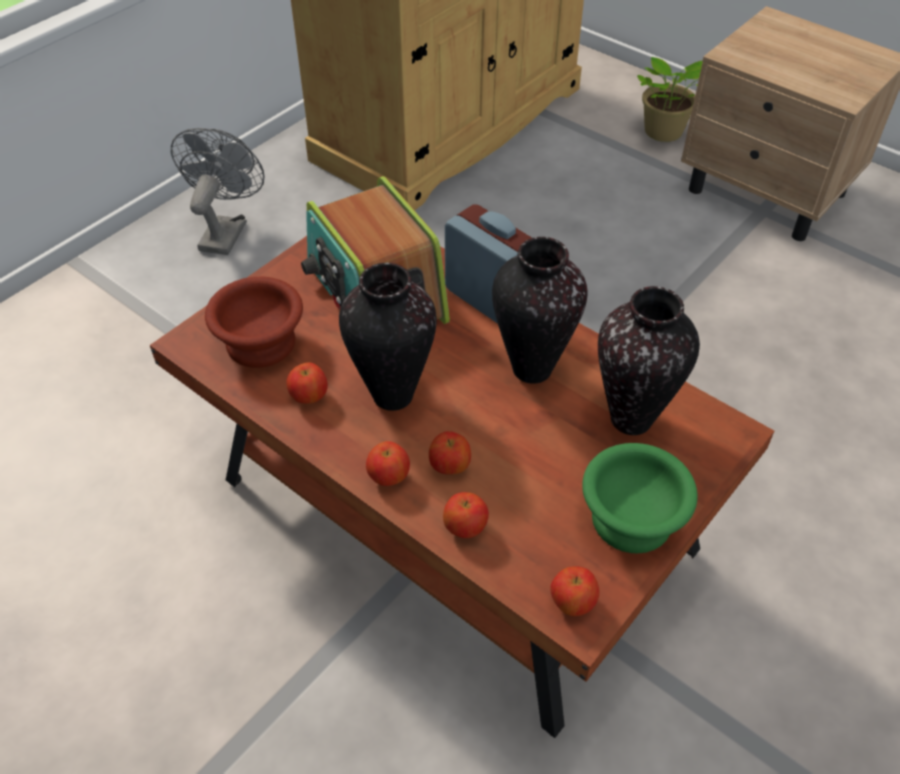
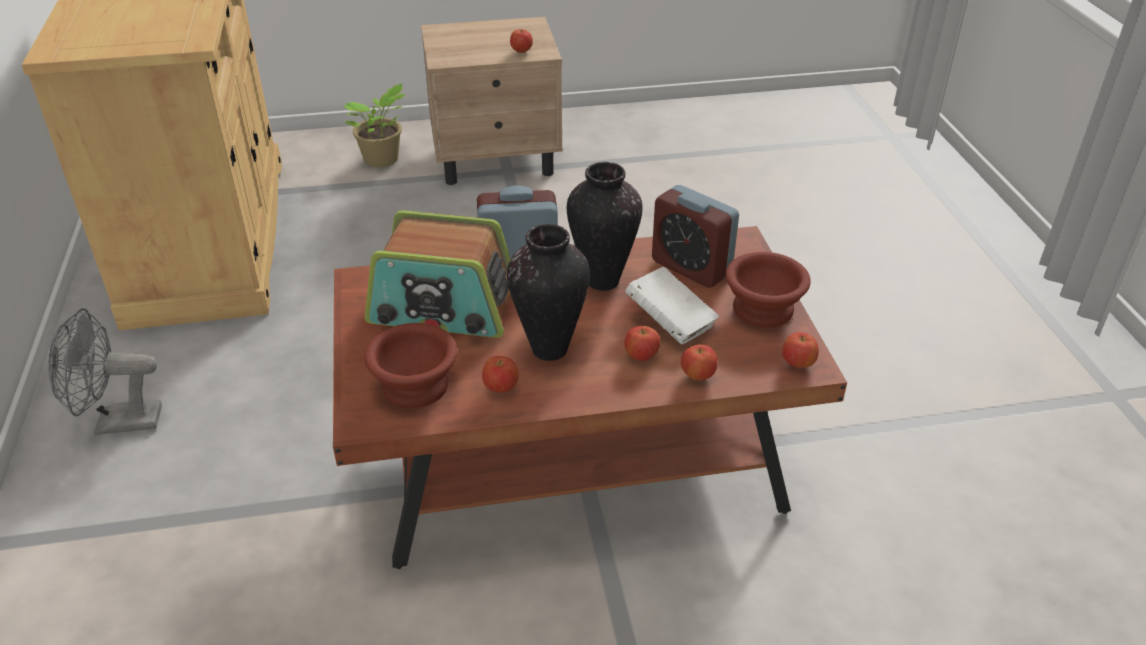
camera: 50 degrees left, 10 degrees down
grey fan [171,128,264,255] -> grey fan turned 60 degrees counterclockwise [48,308,162,435]
apple [366,441,410,486] -> apple moved to [510,29,533,53]
green bowl [582,443,698,553] -> brown bowl [726,252,811,328]
vase [598,286,700,435] -> alarm clock [652,185,739,288]
none -> white book [625,267,719,345]

